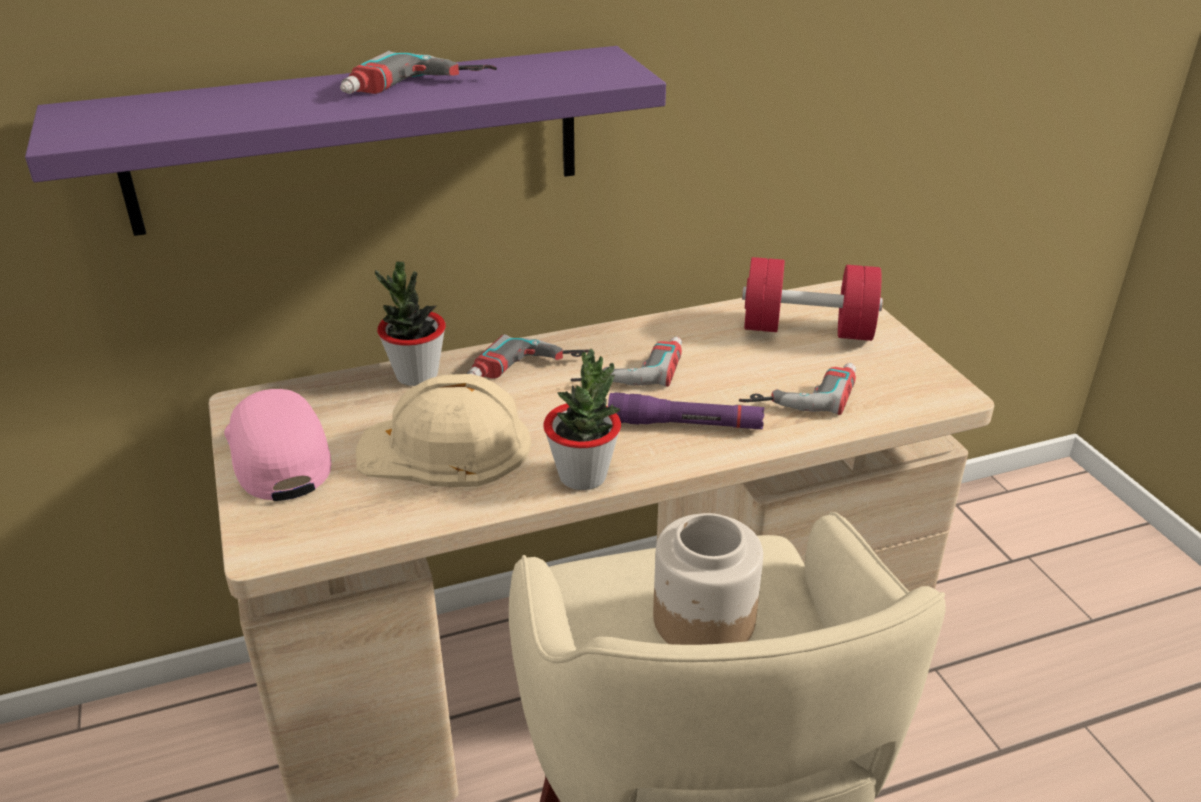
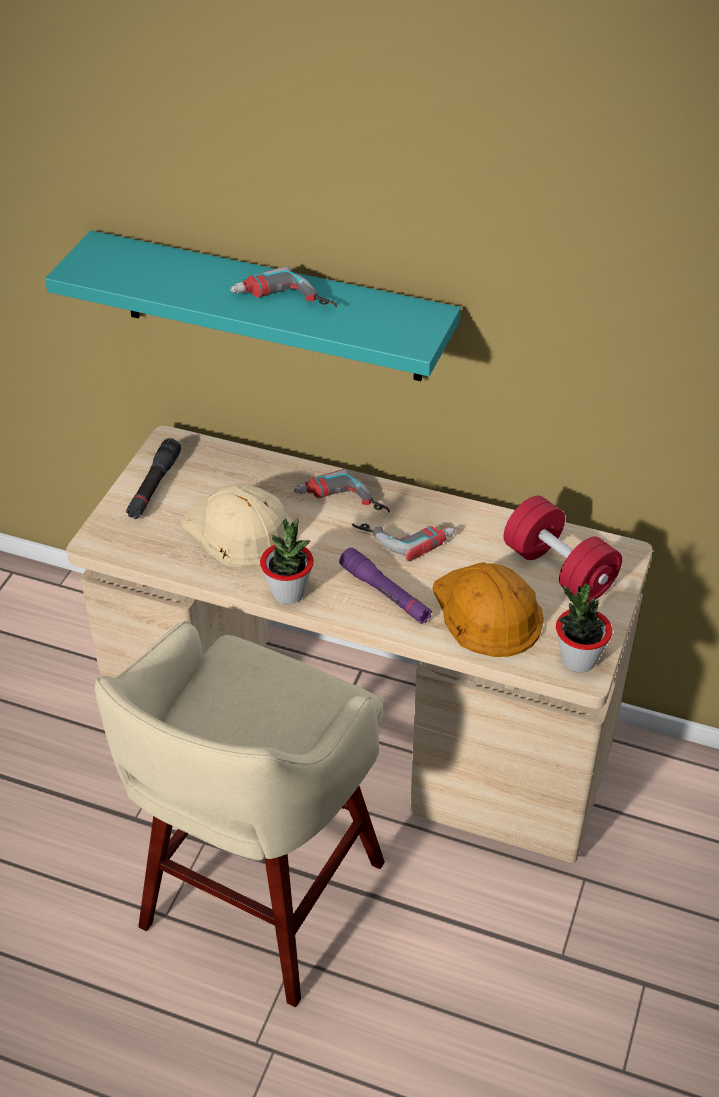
camera: 40 degrees right, 10 degrees up
purple shelf [25,46,666,236] -> turquoise shelf [45,230,461,381]
pink cap [224,389,331,501] -> black flashlight [126,438,181,519]
potted plant [375,262,446,386] -> potted plant moved to [556,584,612,672]
jar [653,513,763,645] -> none
power drill [739,363,856,415] -> orange hard hat [432,562,544,657]

